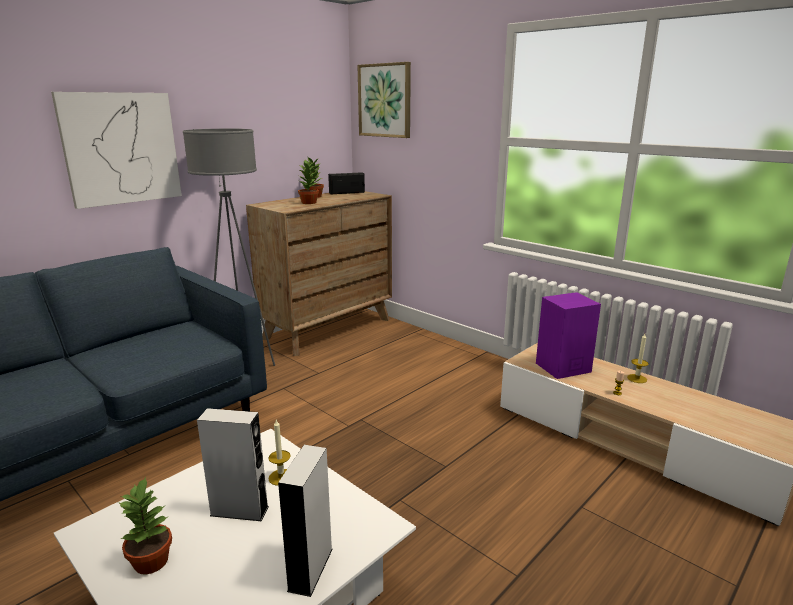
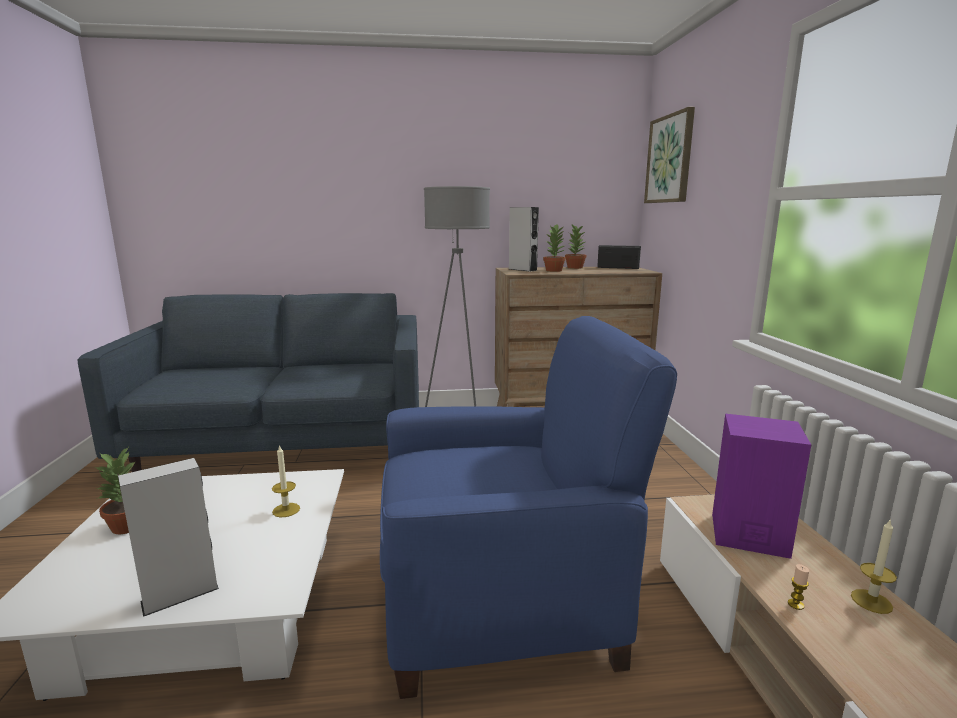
camera: 40 degrees right, 5 degrees down
picture [51,92,182,209] -> none
grey speaker [197,408,269,521] -> grey speaker moved to [509,207,539,272]
none -> blue armchair [380,316,677,699]

